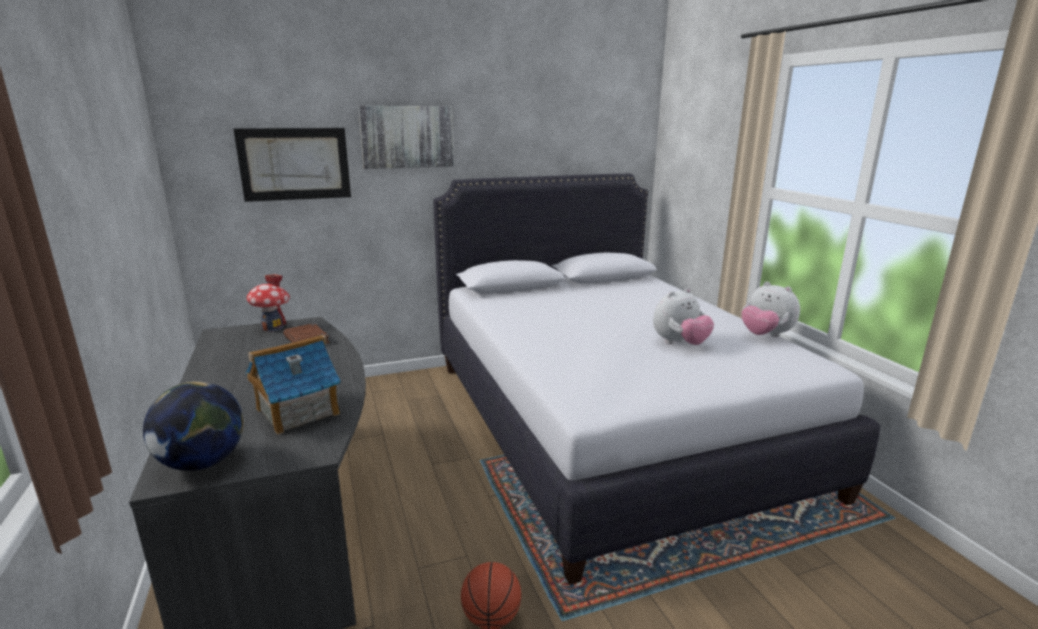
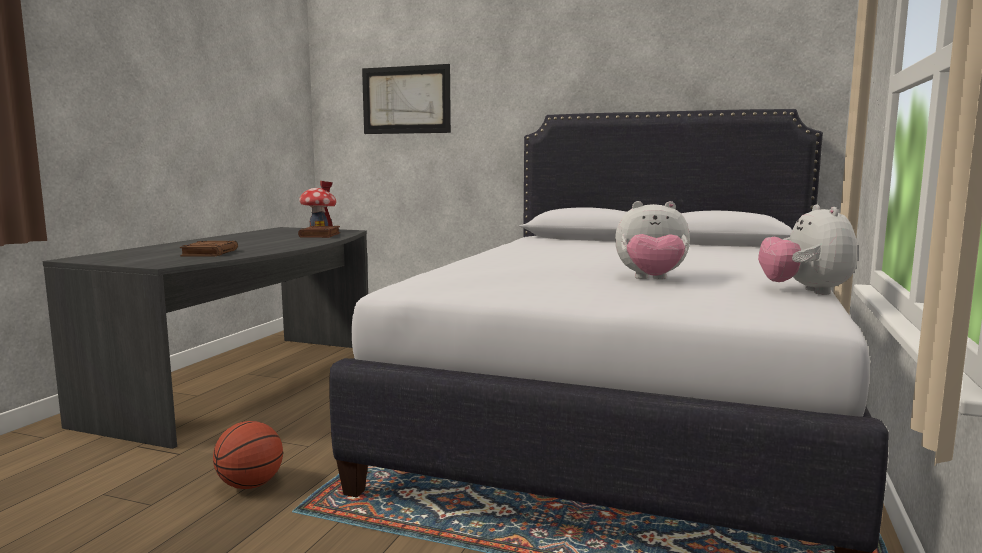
camera: 40 degrees right, 10 degrees down
globe [143,381,244,471] -> none
toy house [245,335,341,435] -> brown book [180,241,238,256]
picture [358,106,454,169] -> none

